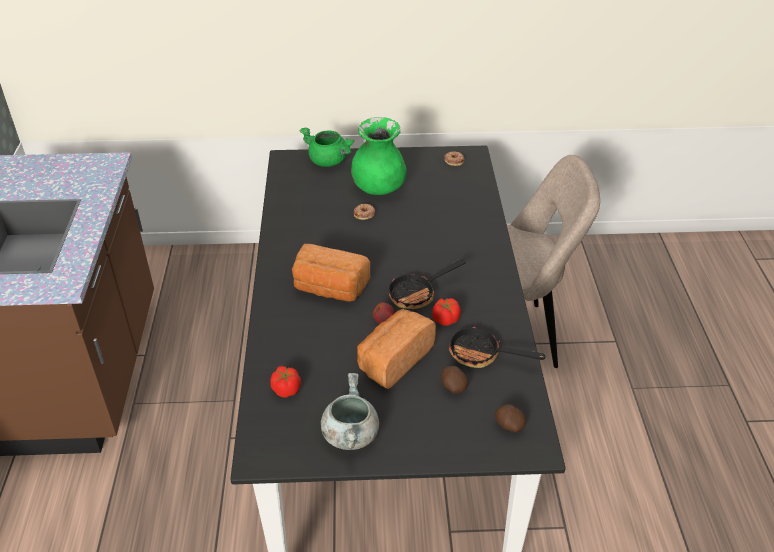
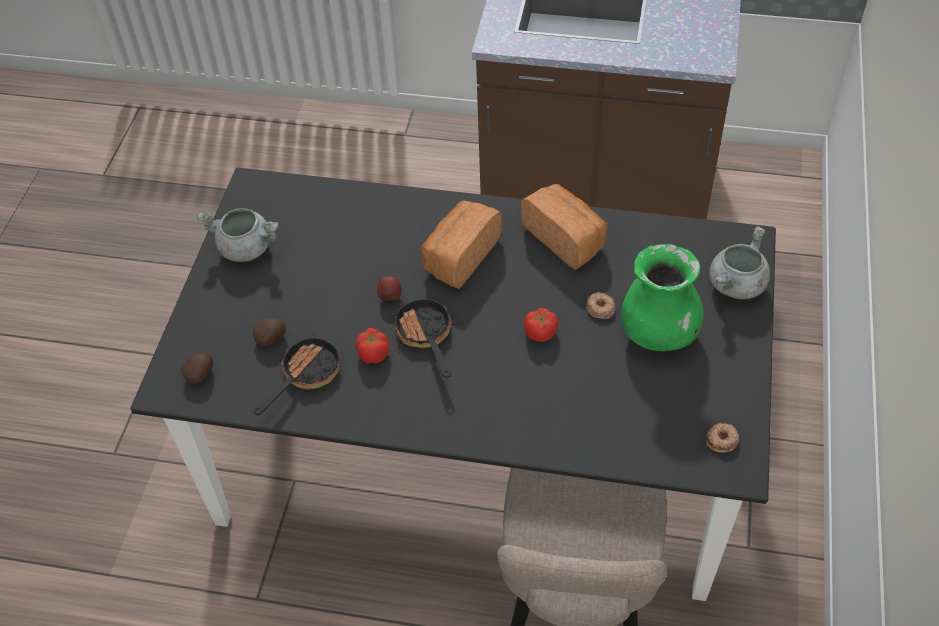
camera: 105 degrees right, 10 degrees up
tomato [270,366,301,398] -> tomato moved to [524,308,558,342]
green cooking pot [300,127,354,167] -> grey cooking pot [709,226,770,299]
bread [357,309,436,389] -> bread moved to [521,184,607,270]

